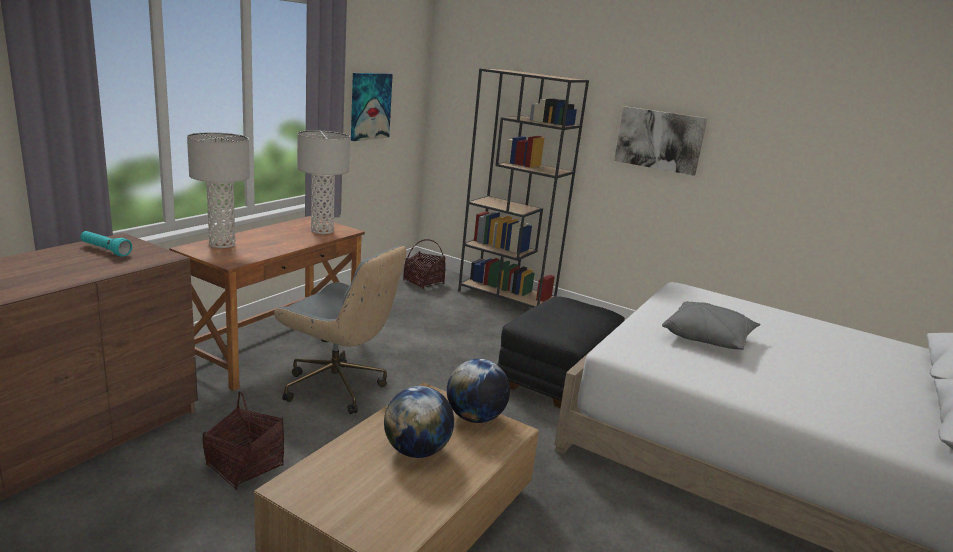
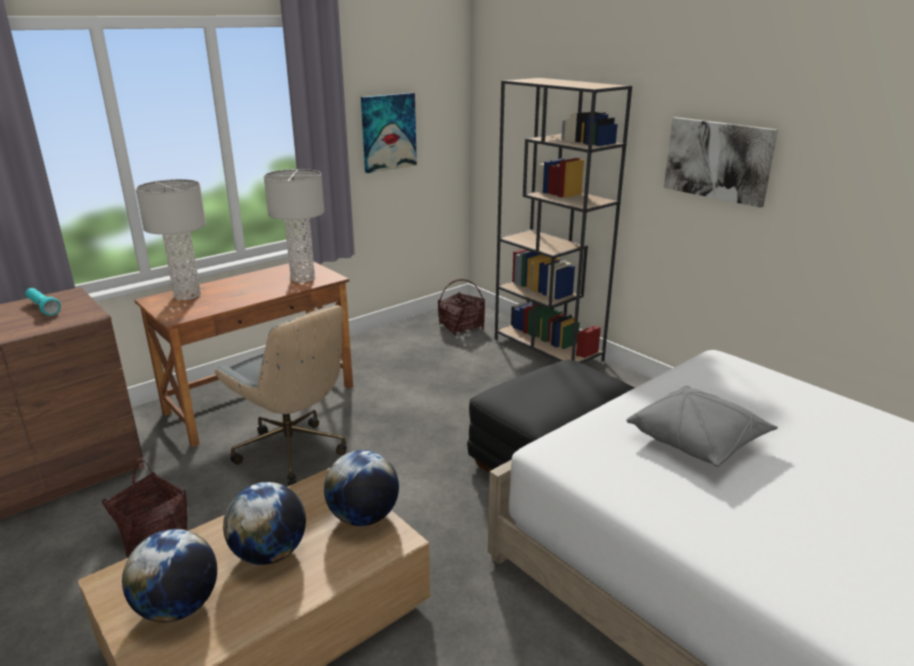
camera: 20 degrees right, 5 degrees up
none -> globe [122,529,217,622]

